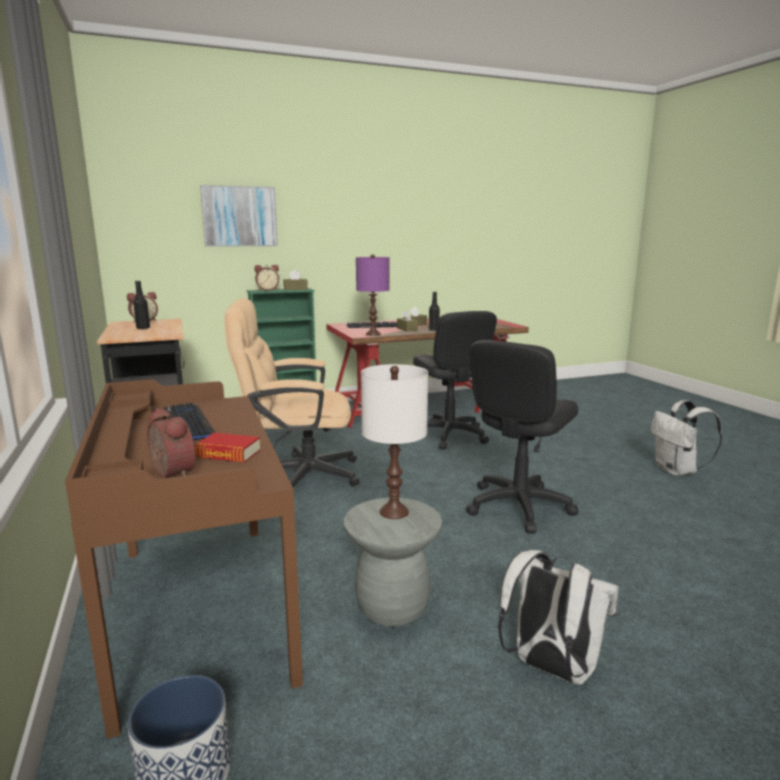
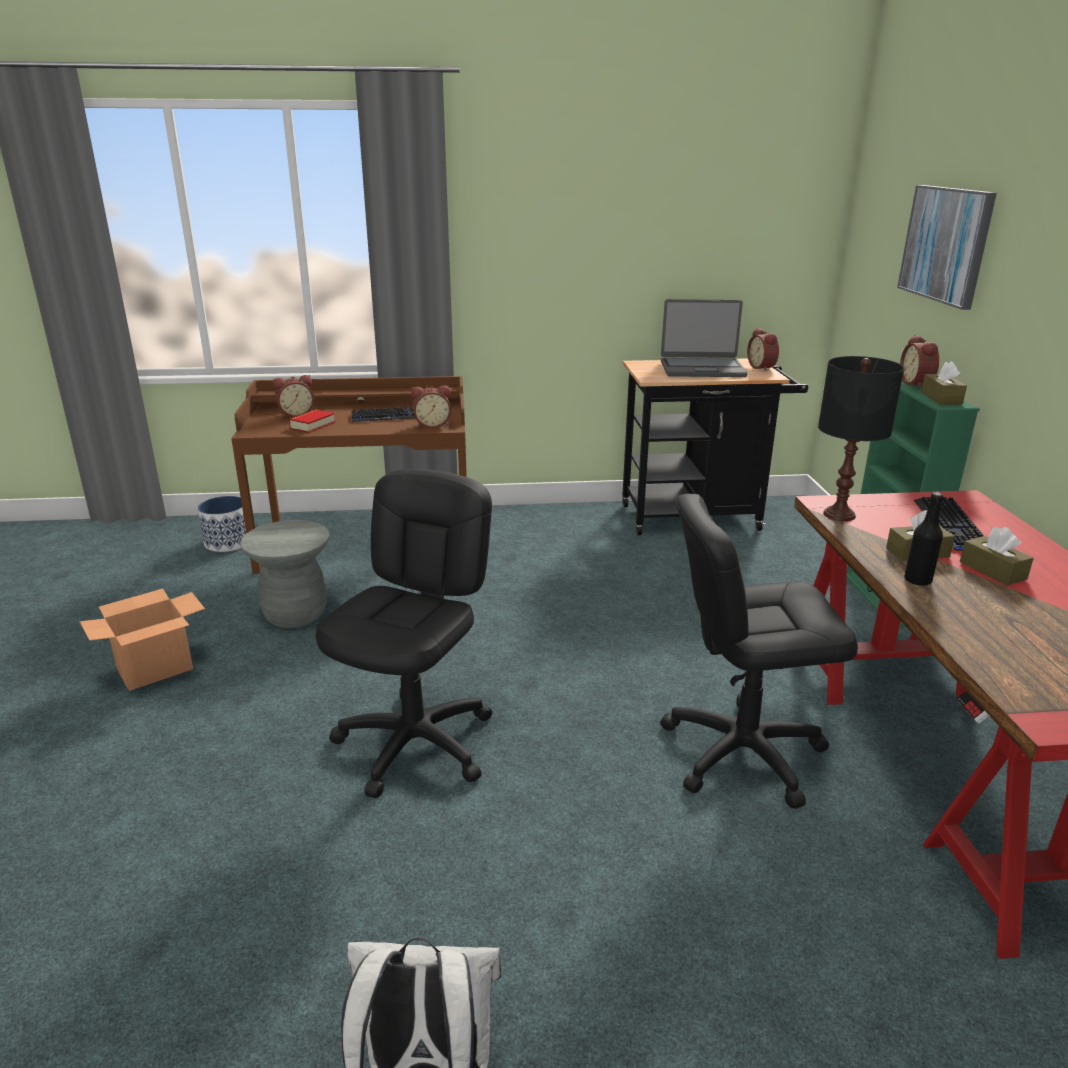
camera: 105 degrees right, 10 degrees up
black bottle [133,281,150,329] -> laptop [661,299,748,377]
beige office chair [224,298,359,487] -> none
purple table lamp [356,254,390,336] -> black table lamp [818,356,904,521]
white table lamp [361,364,428,519] -> none
black office chair [466,340,578,533] -> black office chair turned 60 degrees clockwise [316,469,492,798]
white backpack [498,550,619,685] -> cardboard box [80,589,205,691]
none -> alarm clock [411,385,451,428]

